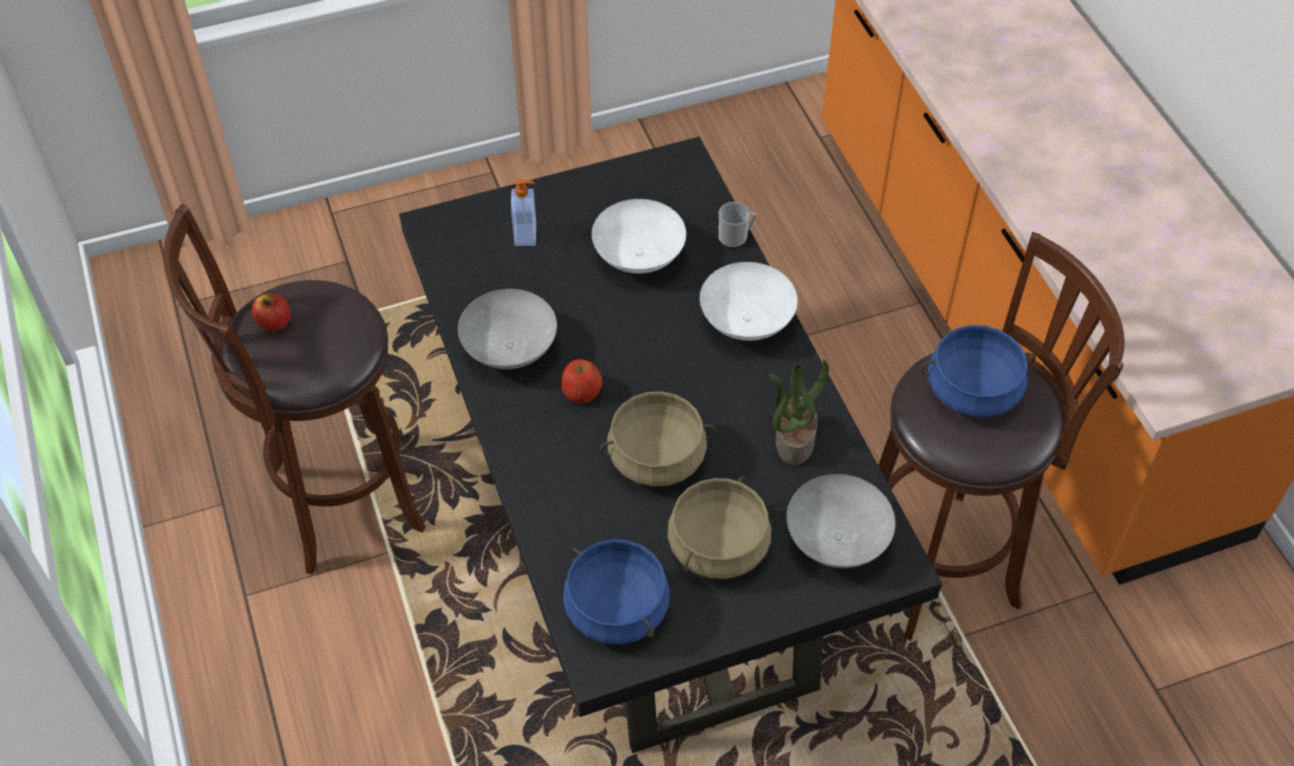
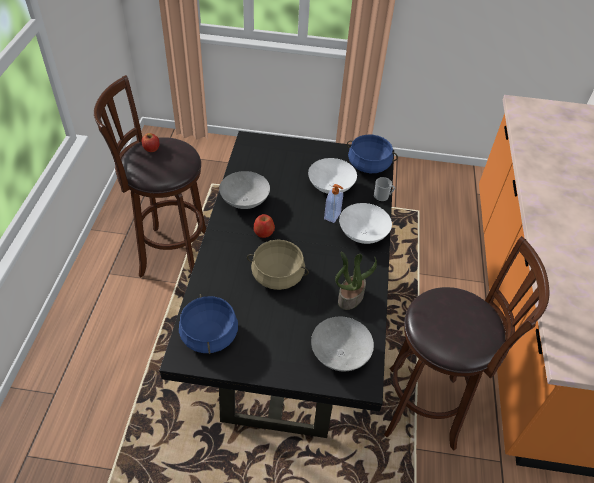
camera: 25 degrees right, 5 degrees down
soap dispenser [511,179,536,246] -> soap dispenser moved to [324,184,343,223]
beige cooking pot [668,476,771,579] -> none
blue cooking pot [920,325,1036,417] -> blue cooking pot moved to [347,135,398,173]

